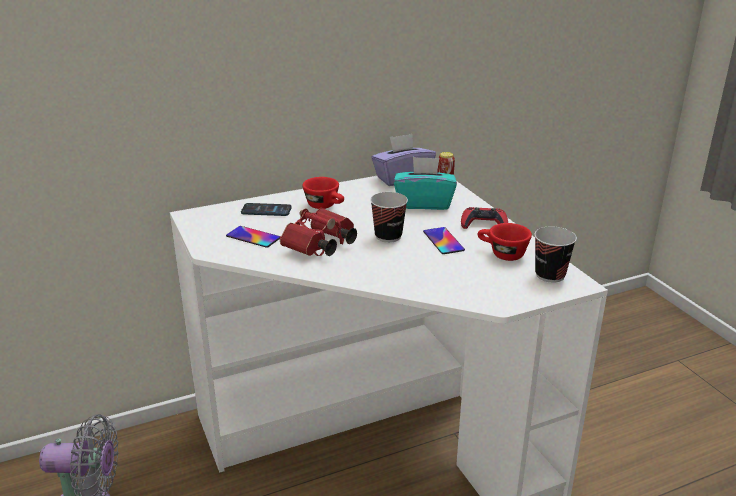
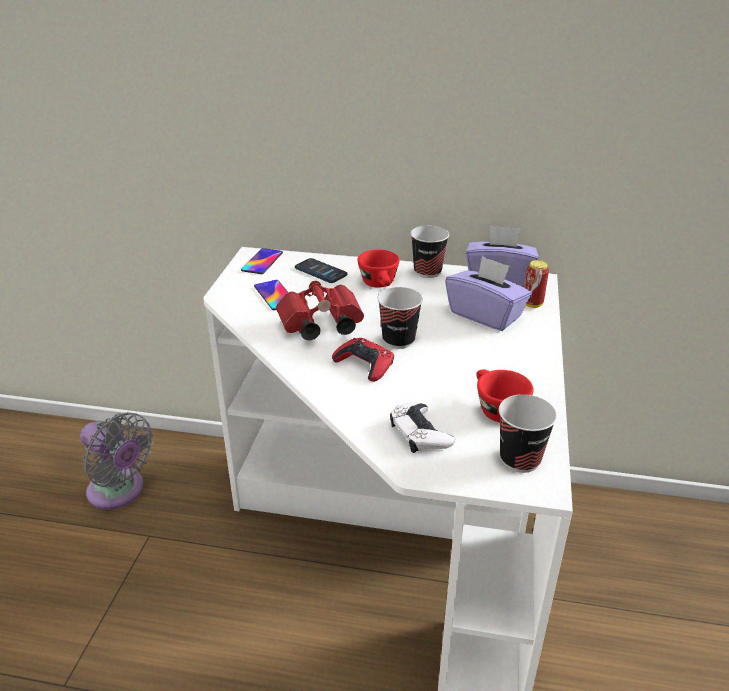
camera: 35 degrees right, 5 degrees up
turquoise tissue box [394,157,457,210] -> purple tissue box [445,256,532,331]
phone [423,227,465,254] -> phone moved to [241,248,283,274]
red game controller [461,207,508,229] -> red game controller moved to [332,338,394,382]
none -> white game controller [390,402,455,453]
none -> cup [411,226,449,278]

